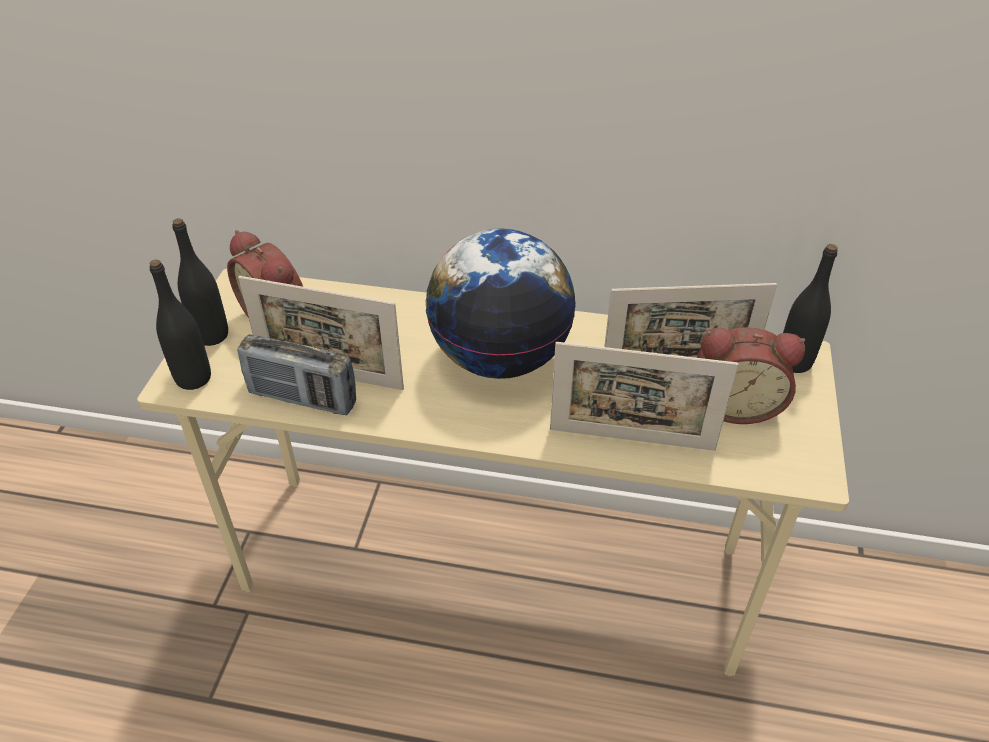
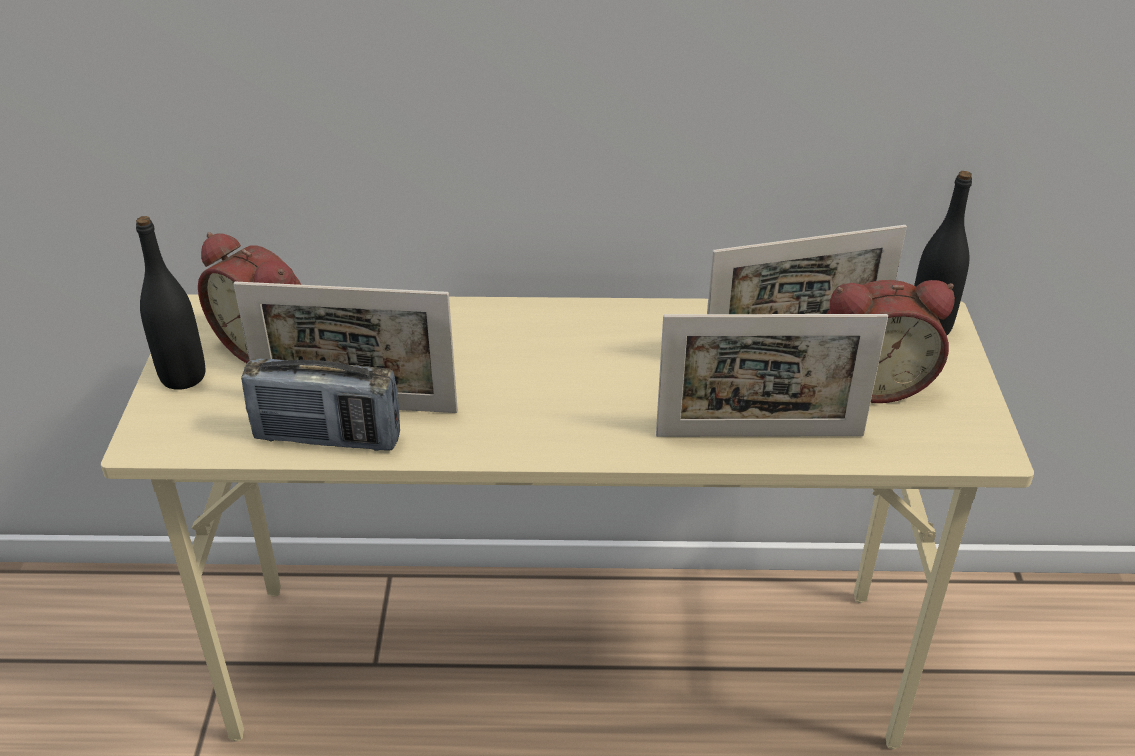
camera: 10 degrees left, 5 degrees down
black bottle [149,260,211,390] -> none
globe [425,229,576,379] -> none

